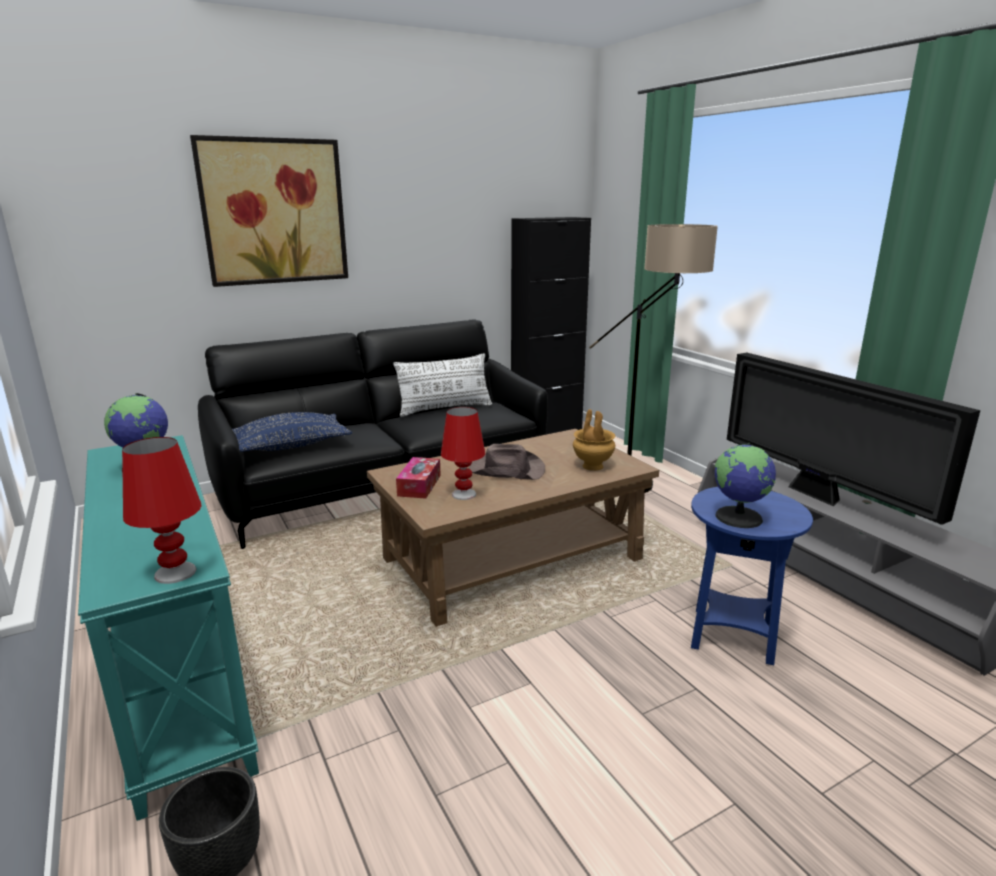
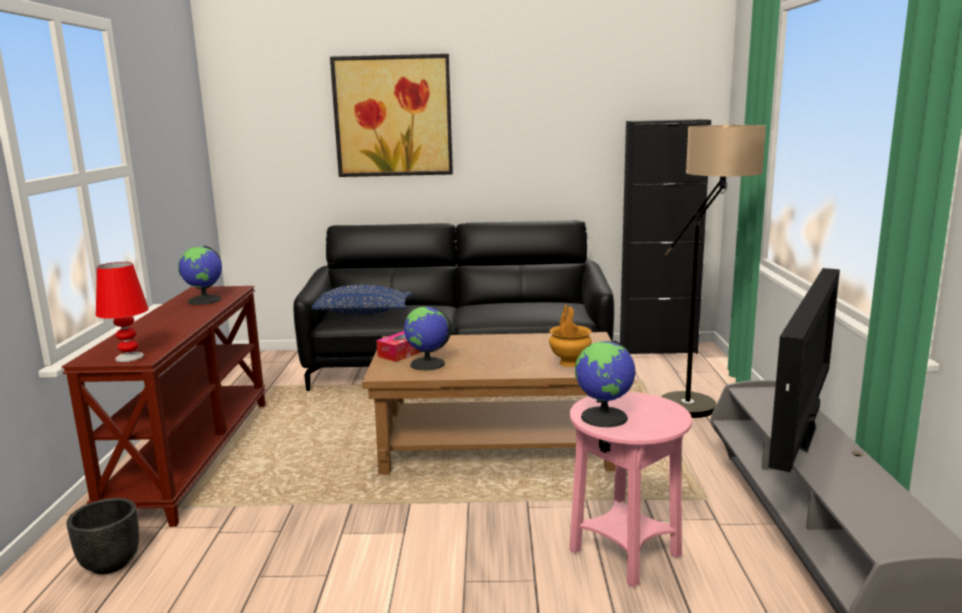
camera: 30 degrees right, 5 degrees down
turquoise console table [78,435,259,821] -> brown console table [62,286,266,527]
white pillow [393,353,492,417] -> none
red table lamp [441,407,486,500] -> globe [404,306,452,370]
brown hat [469,444,545,480] -> none
blue side table [691,487,813,665] -> pink side table [569,392,692,587]
television [727,353,980,525] -> television turned 150 degrees counterclockwise [768,268,840,472]

